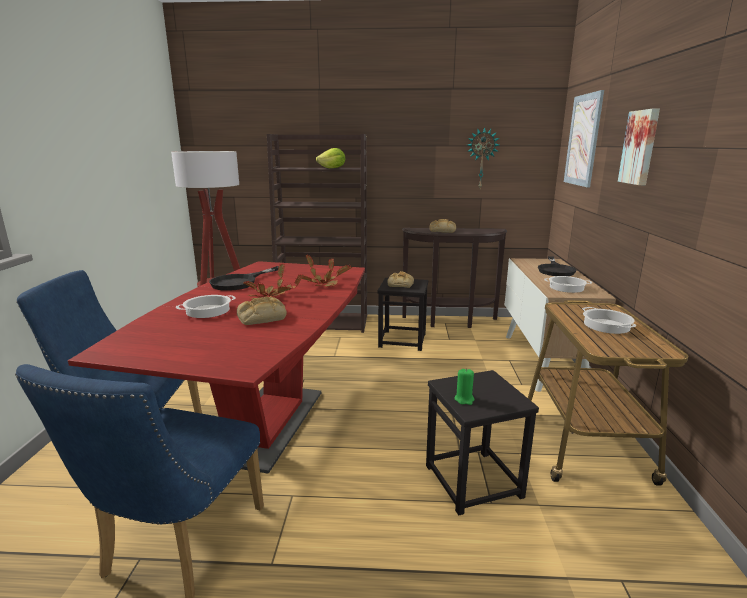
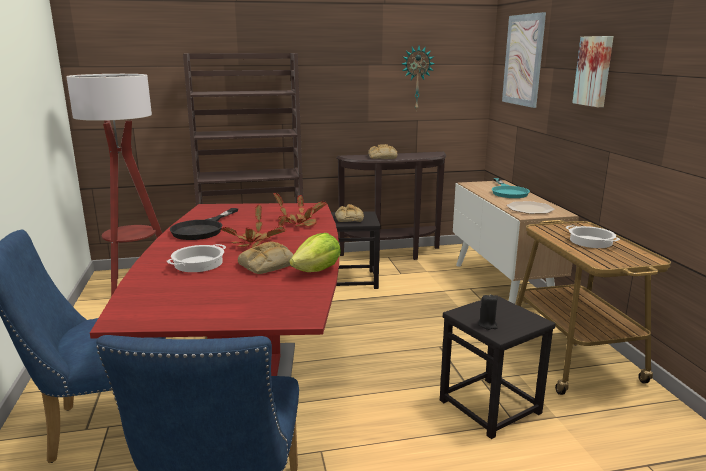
camera: 15 degrees left, 0 degrees up
lettuce [316,148,345,168] -> lettuce moved to [289,233,341,272]
green candle [454,368,475,405] -> black candle [478,294,498,330]
black frying pan [538,256,577,276] -> turquoise frying pan [492,178,530,198]
cooking pot [544,276,592,293] -> plate [506,201,555,214]

